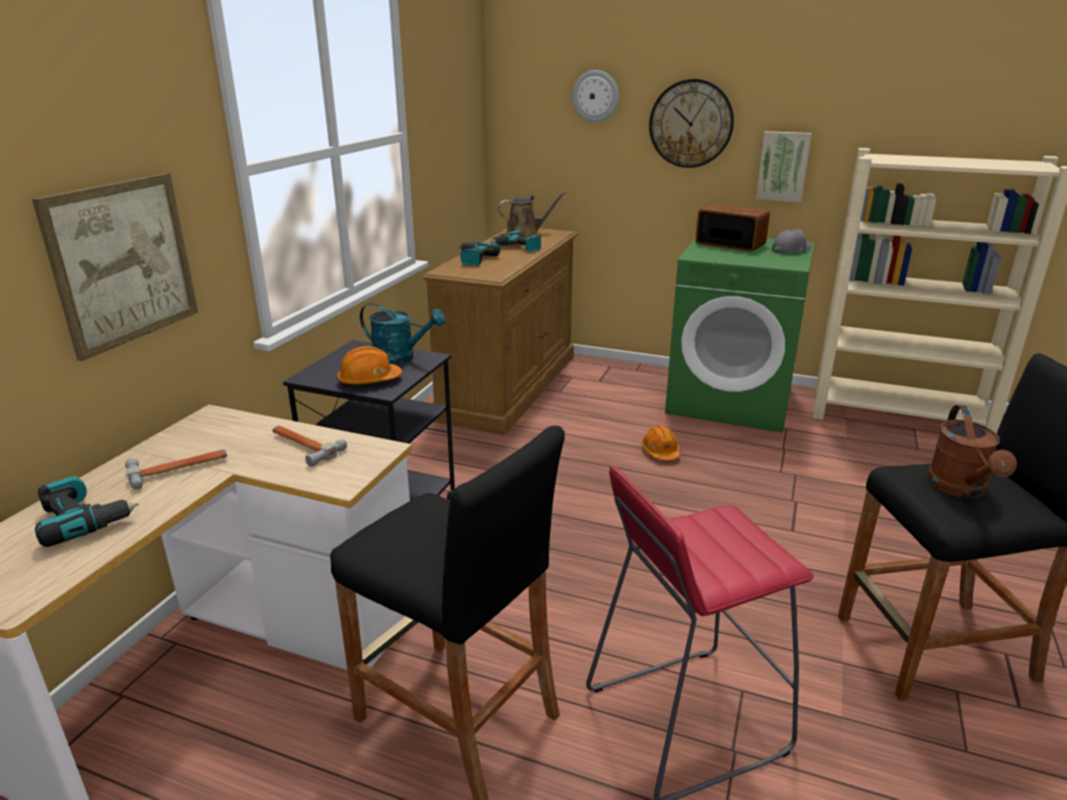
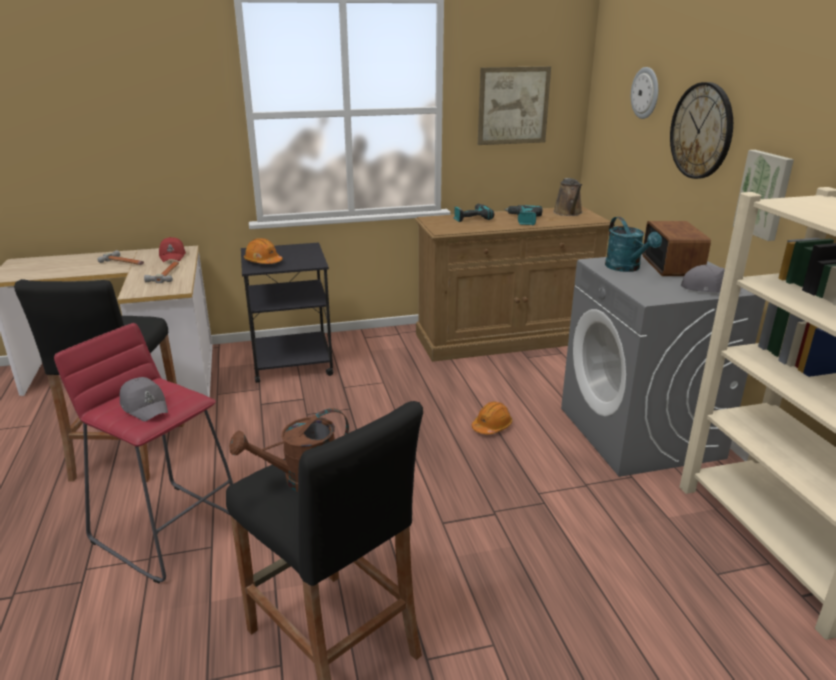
camera: 55 degrees right, 0 degrees up
picture [32,173,198,361] -> picture moved to [478,66,551,145]
power drill [35,476,139,547] -> none
turquoise watering can [360,303,446,365] -> turquoise watering can moved to [605,217,662,272]
brown watering can [498,191,567,237] -> brown watering can turned 45 degrees clockwise [553,178,582,216]
green washing machine [665,237,814,433] -> grey washing machine [561,255,766,477]
none -> grey cap [120,377,168,421]
none -> red cap [159,237,186,262]

